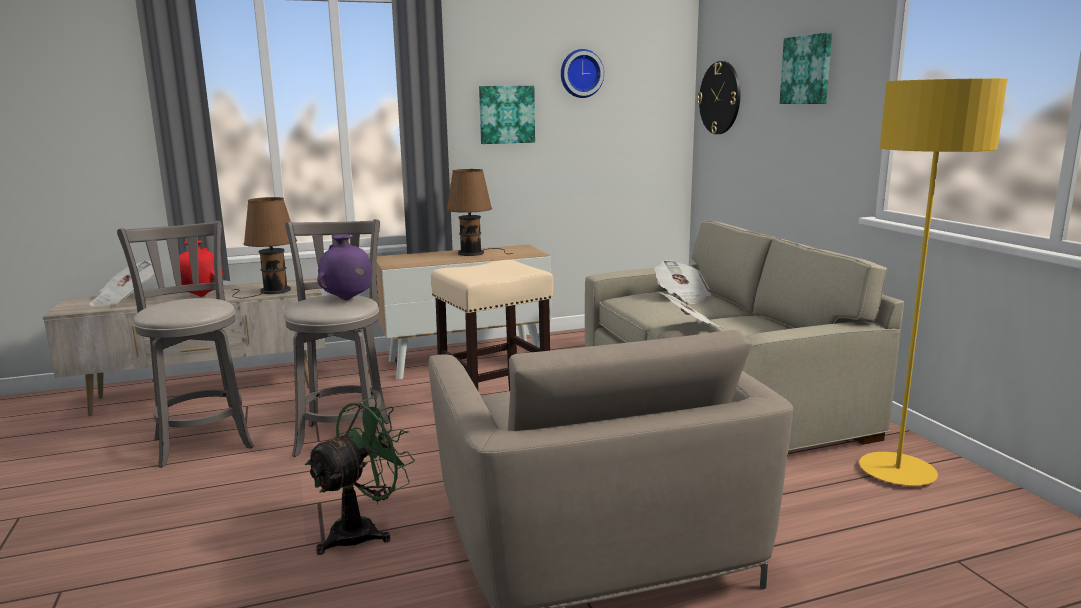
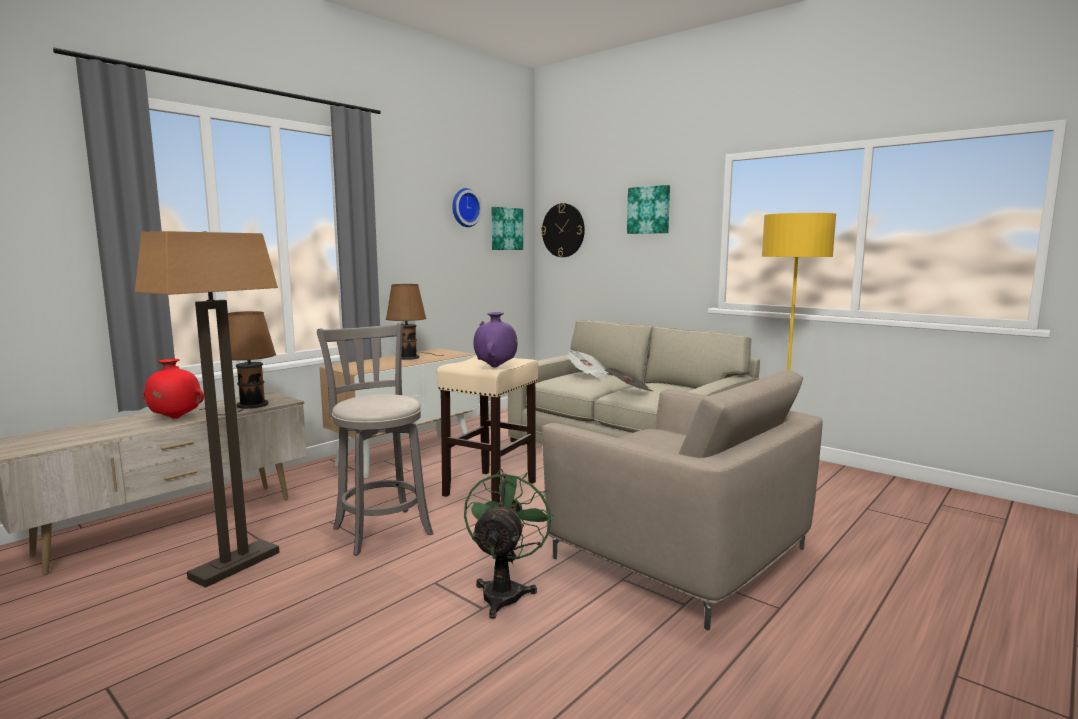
camera: 30 degrees left, 5 degrees down
newspaper [89,260,154,306] -> none
grey stool [117,221,254,468] -> floor lamp [135,231,279,588]
purple vase [317,234,373,300] -> purple vase moved to [473,312,518,368]
picture [479,86,535,144] -> picture moved to [492,207,523,250]

